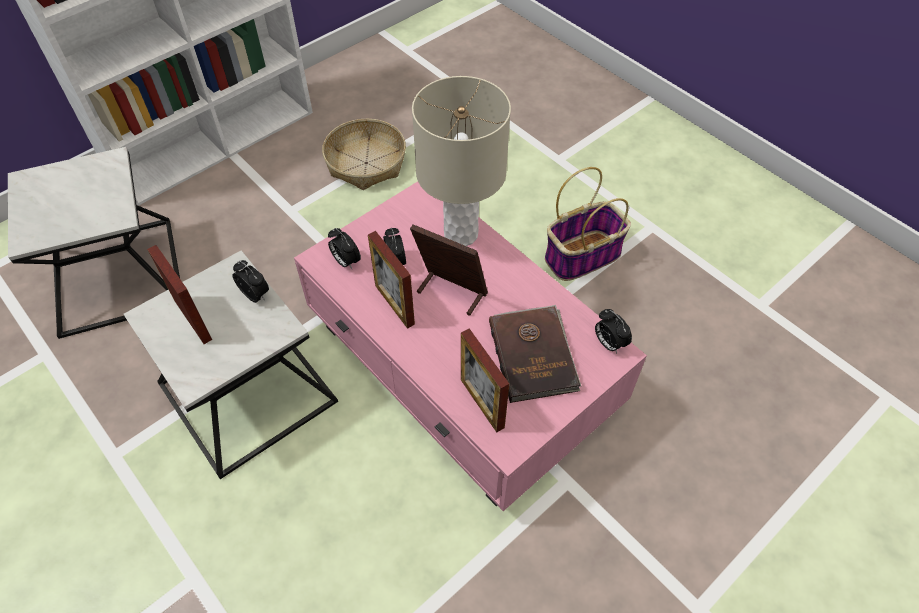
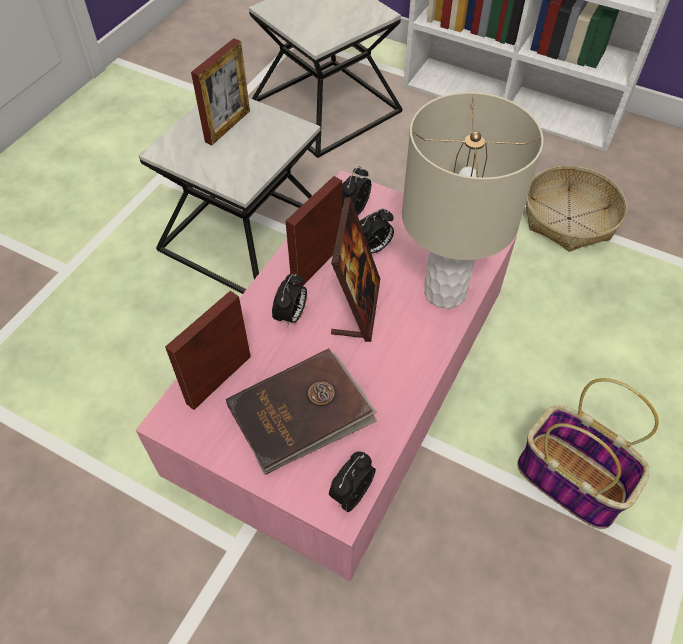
camera: 70 degrees right, 0 degrees up
alarm clock [232,260,269,303] -> alarm clock moved to [272,274,307,327]

